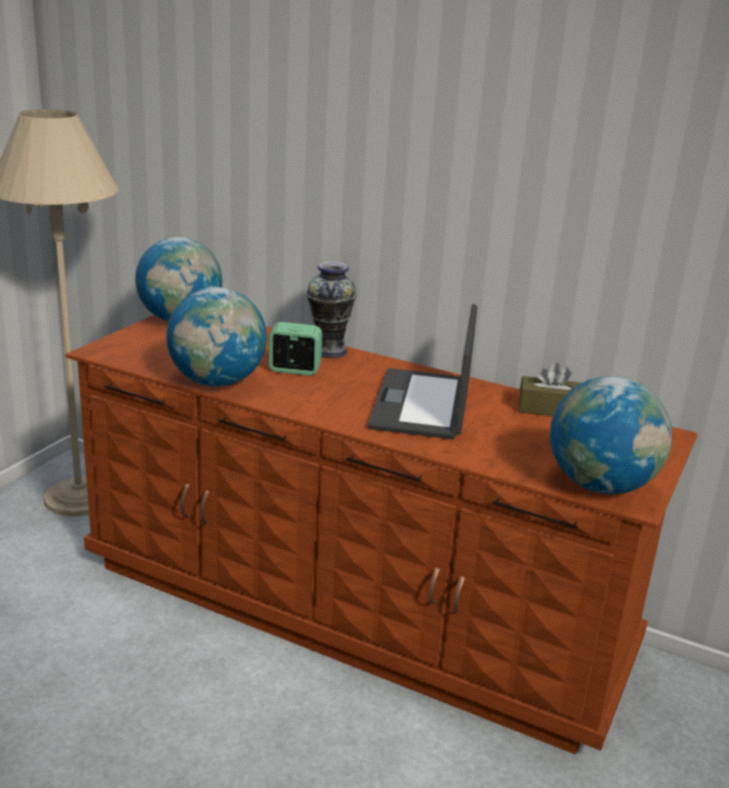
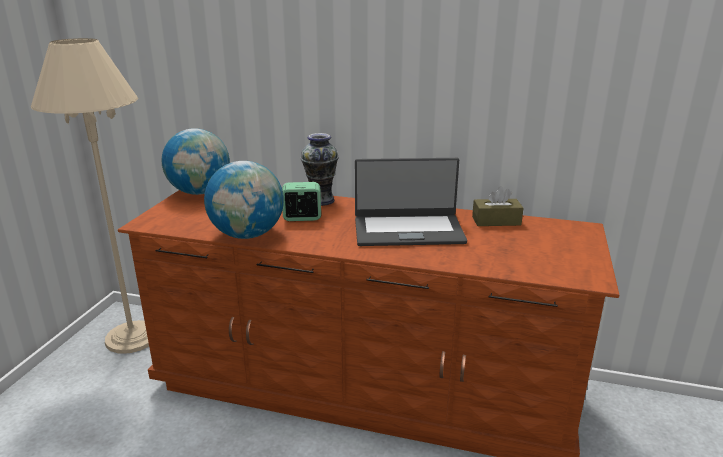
camera: 10 degrees left, 0 degrees up
laptop [368,304,477,439] -> laptop turned 90 degrees counterclockwise [355,158,467,246]
globe [550,376,672,494] -> none

